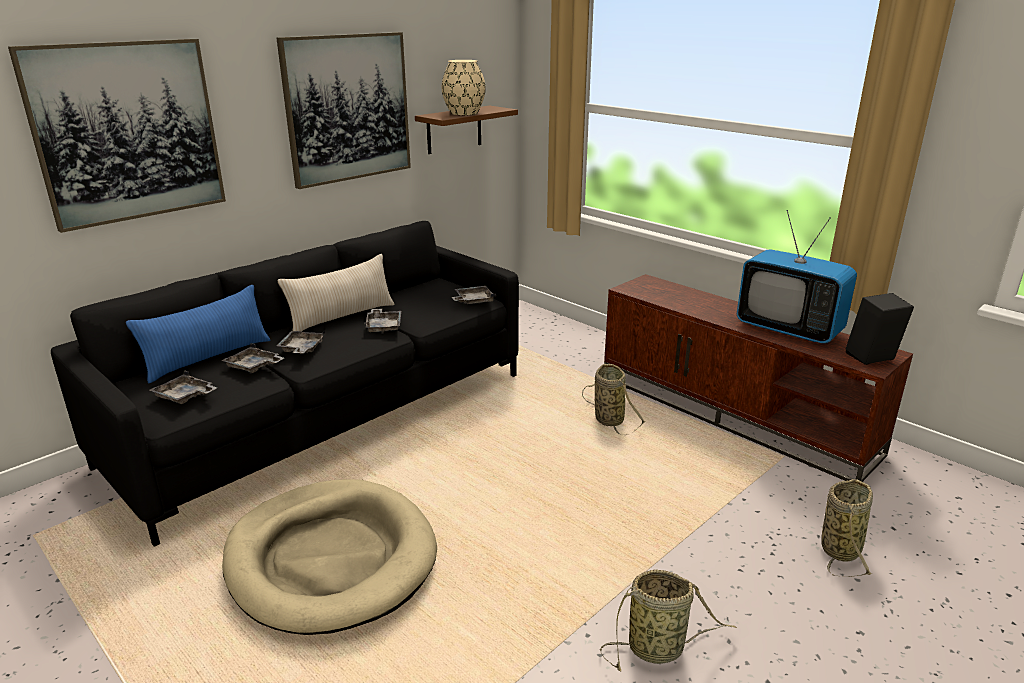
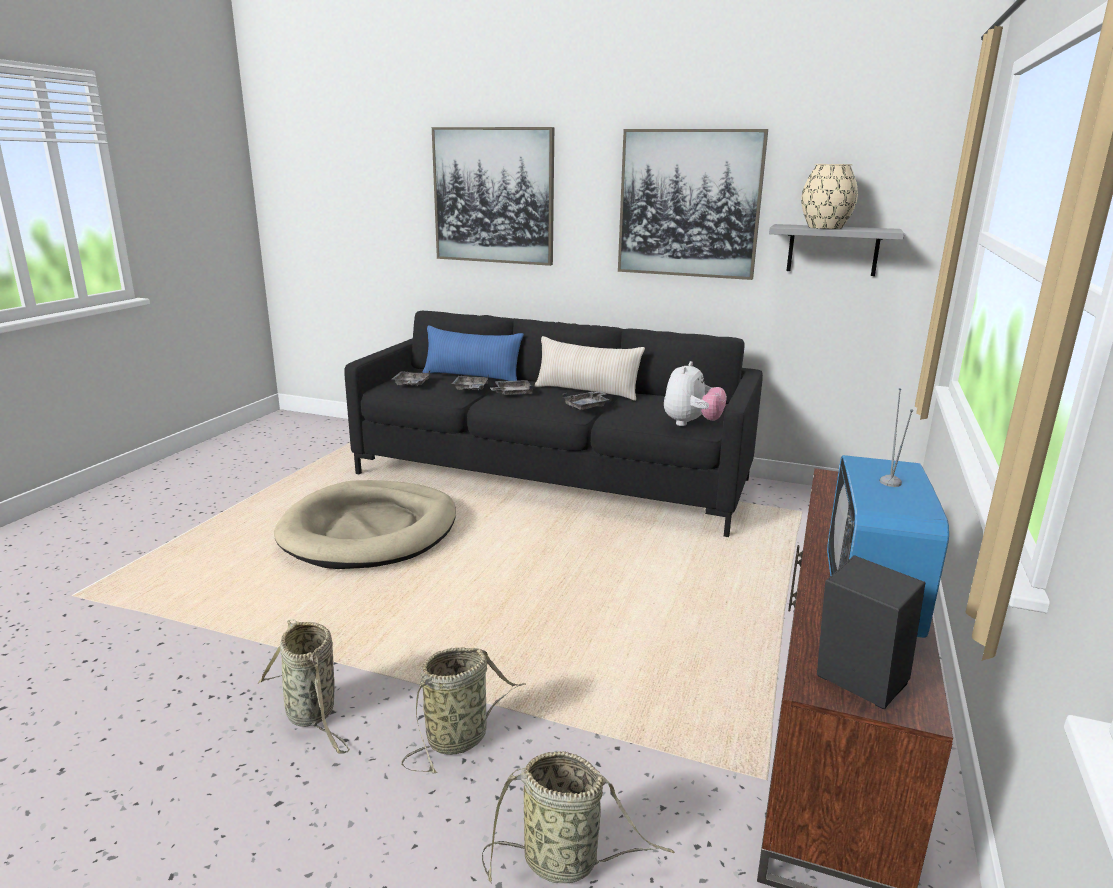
camera: 65 degrees right, 5 degrees down
brown shelf [415,106,518,154] -> grey shelf [769,224,904,276]
grey tray [452,286,496,304] -> plush toy [664,361,727,426]
basket [582,364,645,436] -> basket moved to [401,647,526,774]

